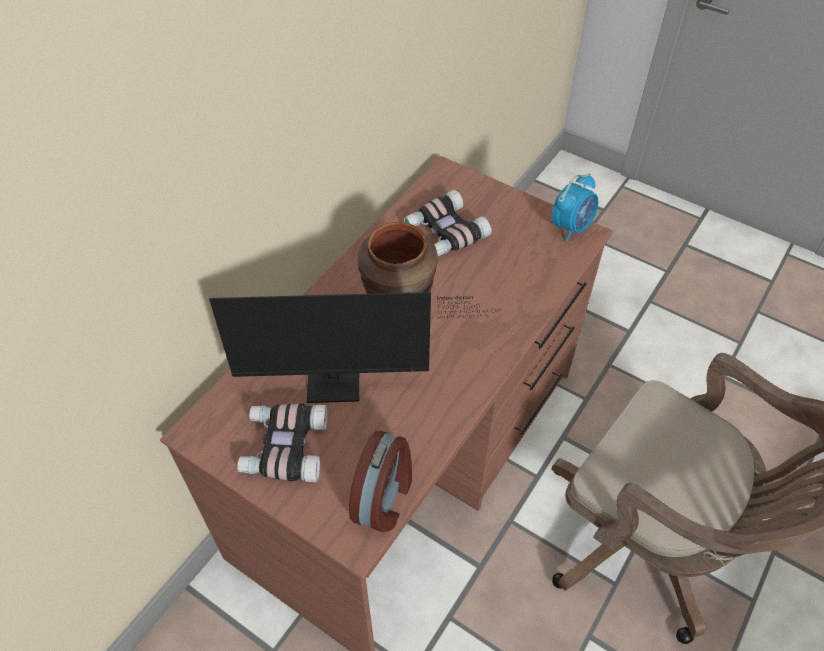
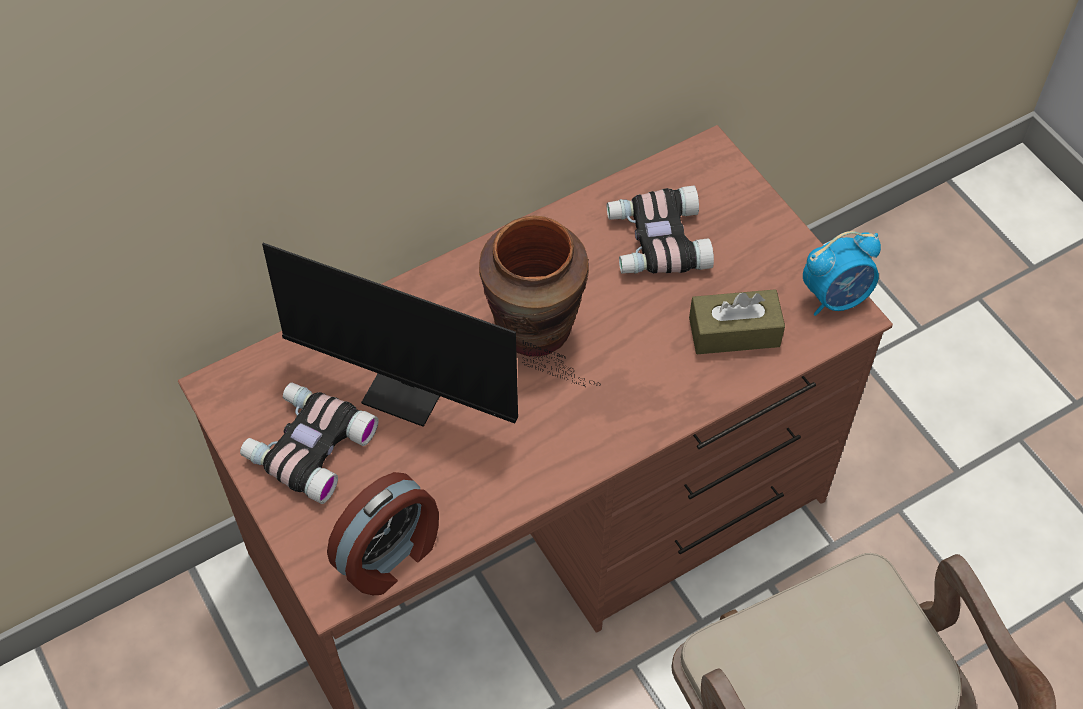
camera: 25 degrees right, 5 degrees up
none -> brown tissue box [689,289,785,354]

